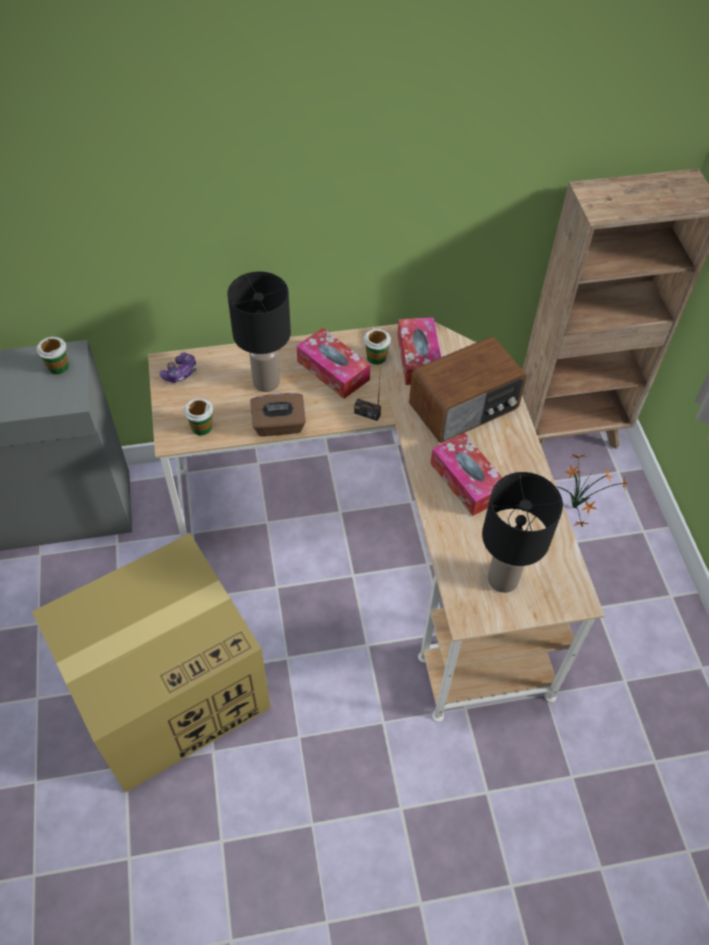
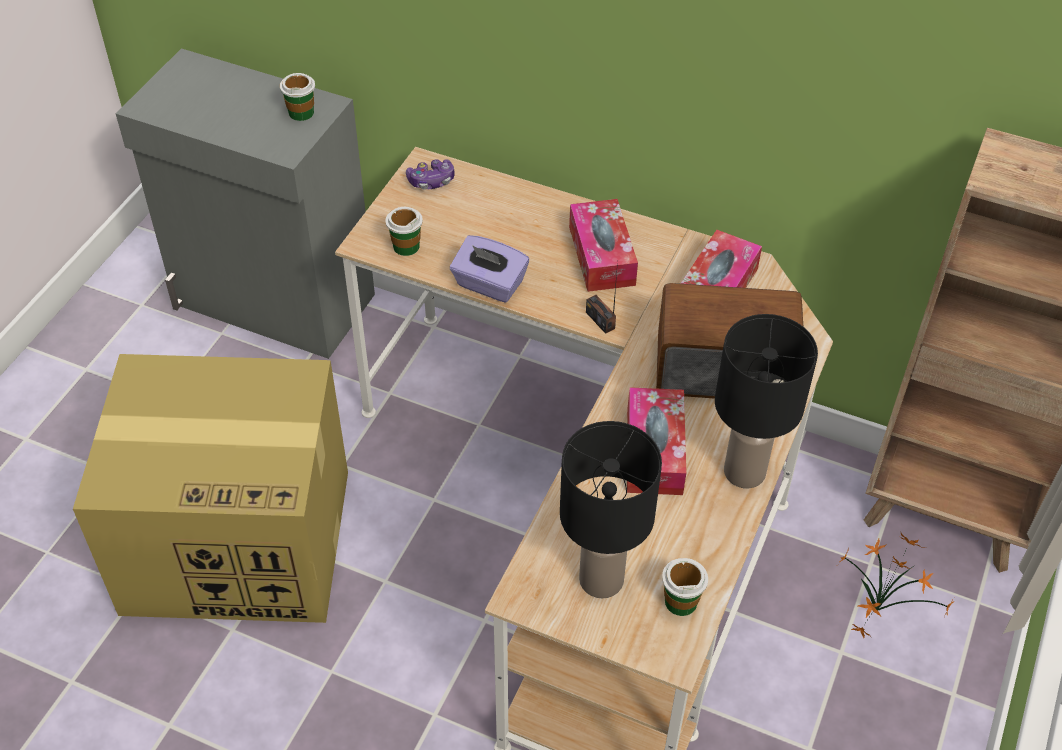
camera: 35 degrees right, 5 degrees down
black table lamp [227,271,291,392] -> black table lamp moved to [715,314,818,489]
brown tissue box [250,393,306,436] -> purple tissue box [450,235,529,303]
cup [364,329,391,365] -> cup moved to [662,558,708,616]

